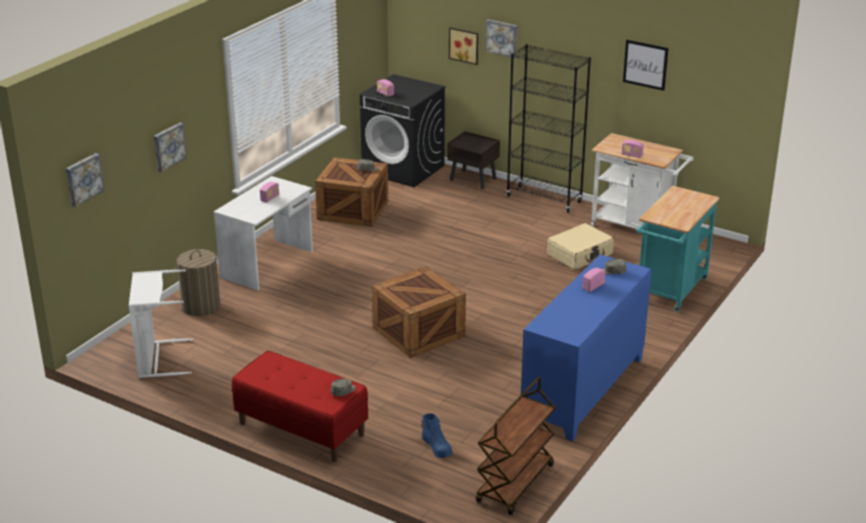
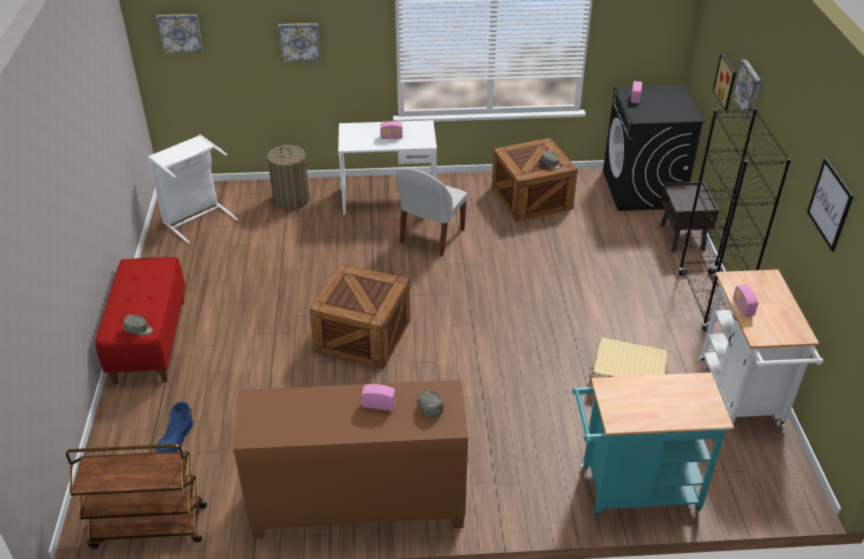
camera: 55 degrees right, 10 degrees up
blue cabinet [521,254,652,442] -> brown cabinet [233,380,468,539]
none -> white chair [394,168,467,256]

